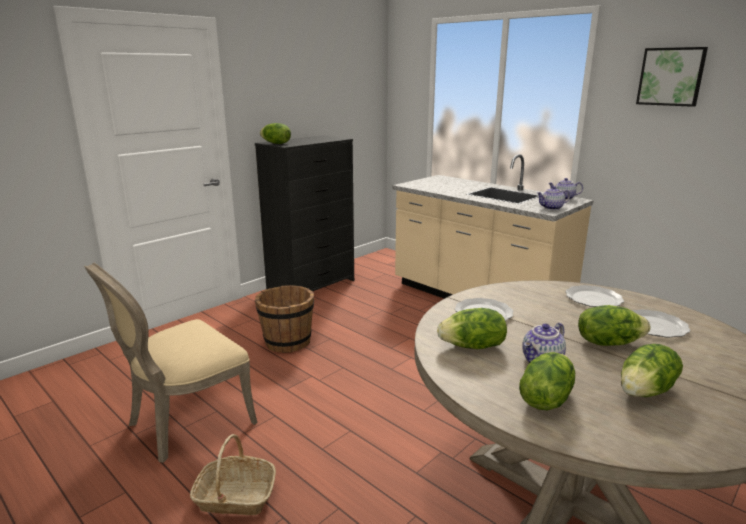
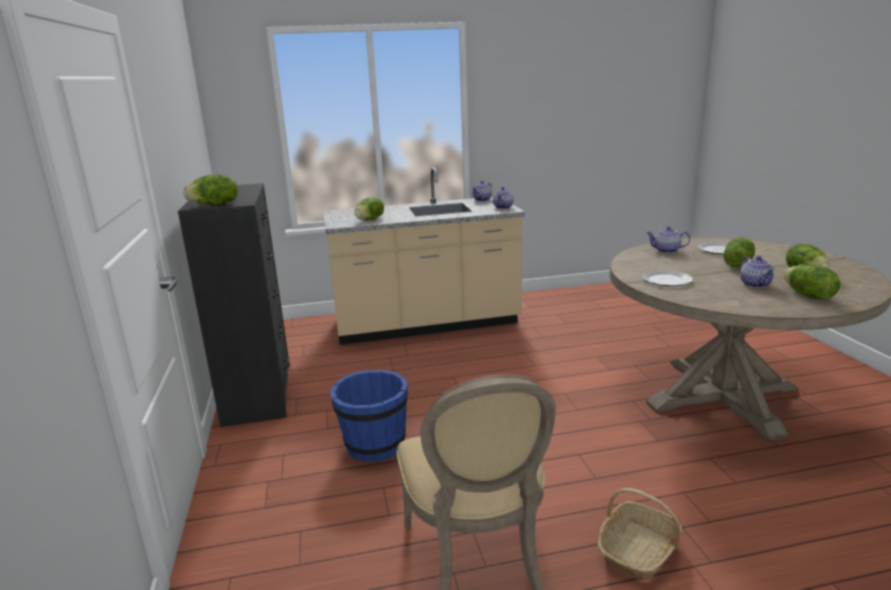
camera: 55 degrees left, 0 degrees up
brown bucket [255,285,314,353] -> blue bucket [330,370,408,462]
lettuce [437,308,507,349] -> lettuce moved to [354,197,384,221]
plate [565,285,624,307] -> teapot [646,227,690,253]
picture [636,47,708,107] -> none

